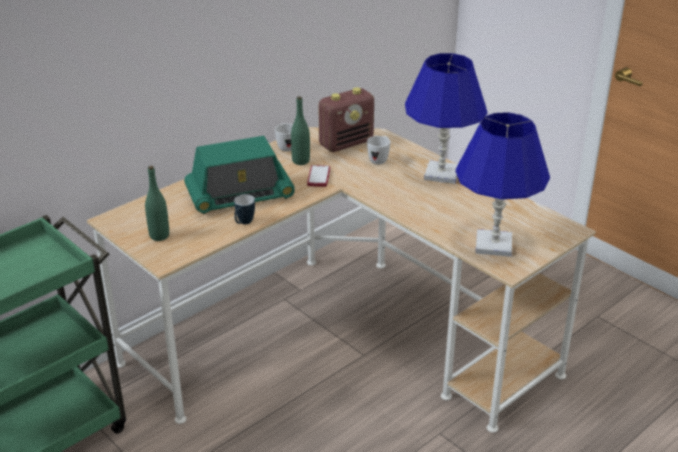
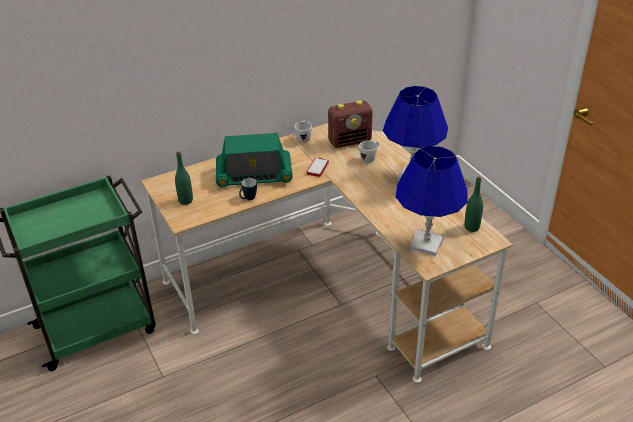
camera: 15 degrees right, 5 degrees up
green bottle [291,96,310,165] -> green bottle moved to [464,177,483,232]

